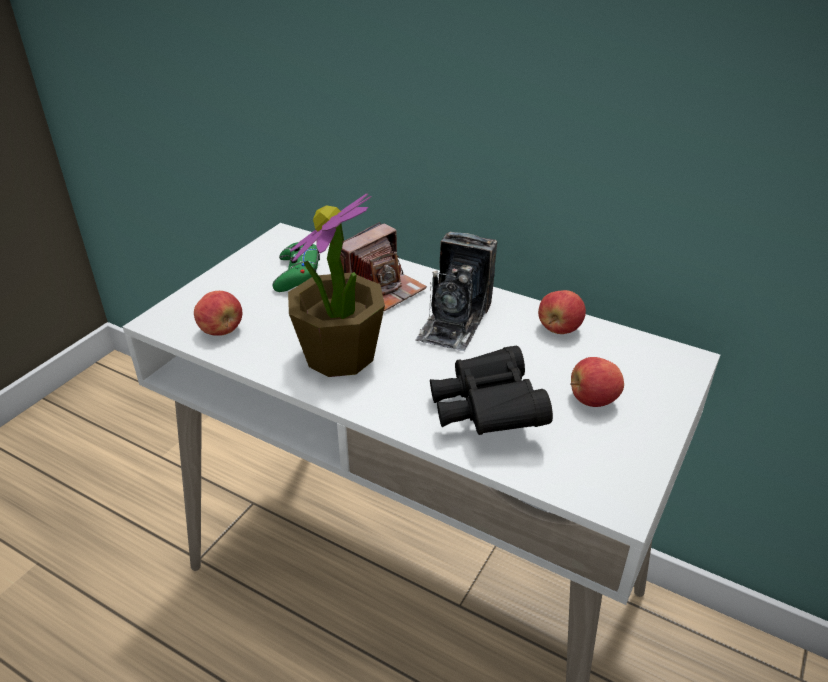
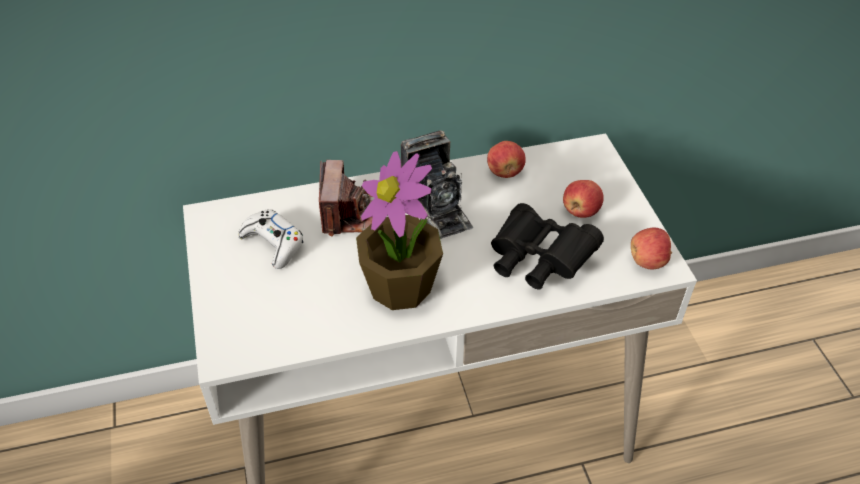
camera: 45 degrees left, 10 degrees up
apple [194,291,242,336] -> apple moved to [631,228,672,269]
green game controller [273,242,320,292] -> white game controller [238,209,303,269]

